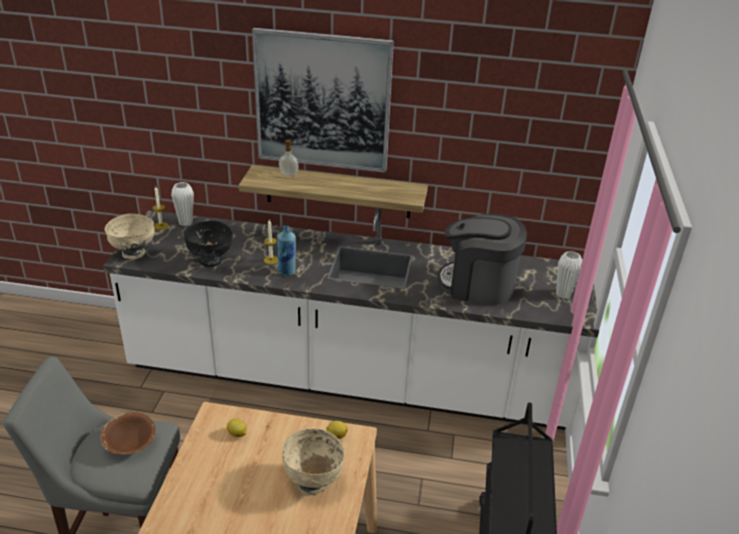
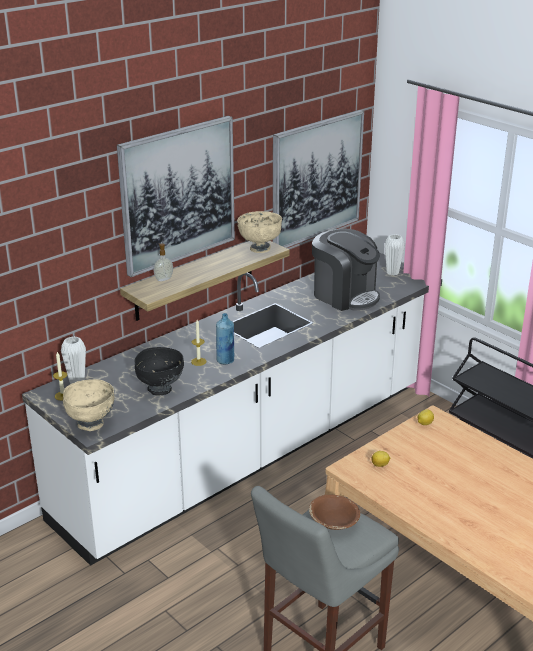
camera: 50 degrees left, 5 degrees down
beige bowl [283,428,345,495] -> beige bowl moved to [237,211,282,253]
coffee machine [437,214,527,305] -> coffee machine turned 105 degrees counterclockwise [312,228,380,311]
none -> picture [273,110,364,248]

